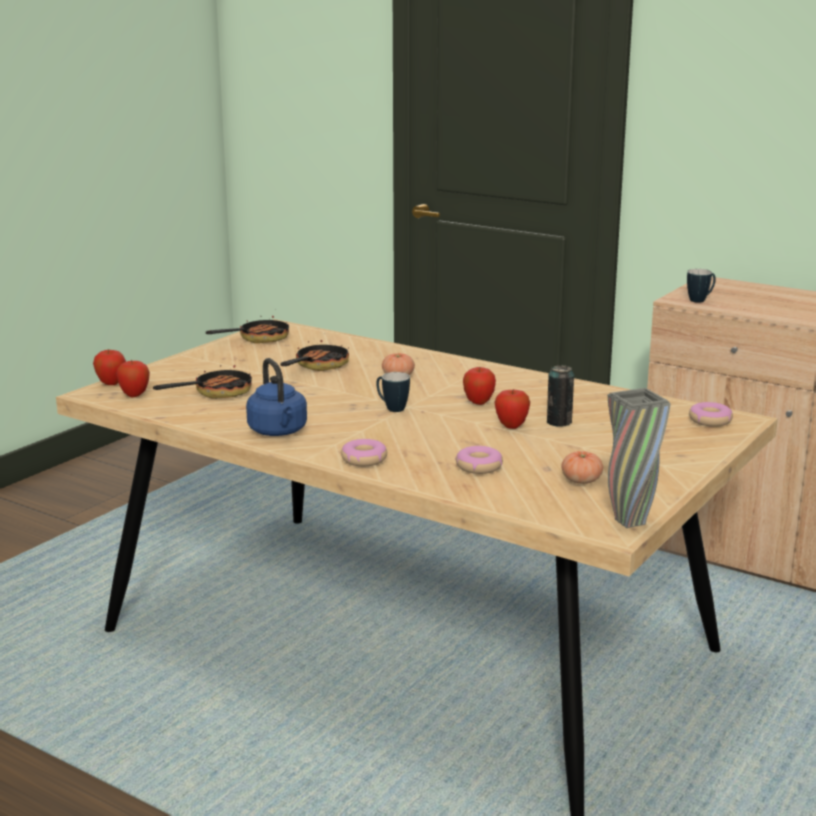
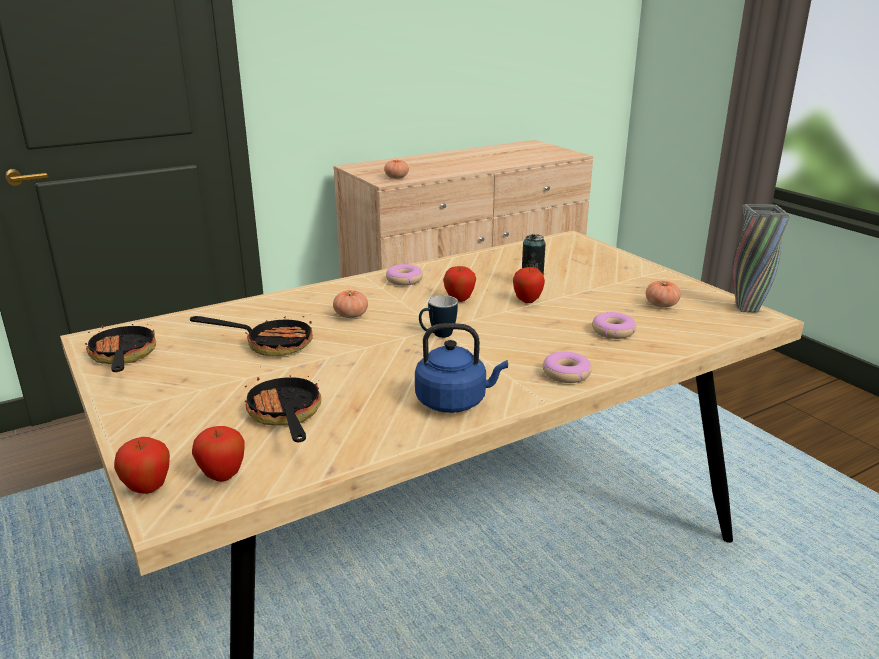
camera: 65 degrees left, 5 degrees up
frying pan [280,340,349,371] -> frying pan turned 135 degrees clockwise [190,314,313,356]
mug [687,269,716,303] -> tomato [384,159,409,179]
donut [689,402,733,427] -> donut moved to [386,264,423,286]

